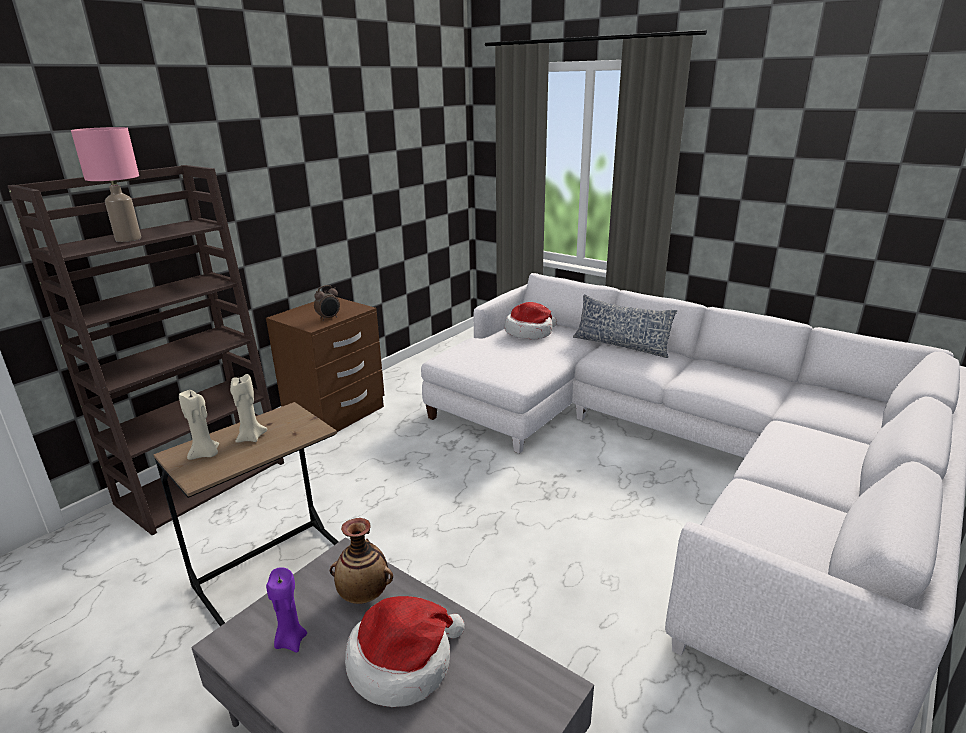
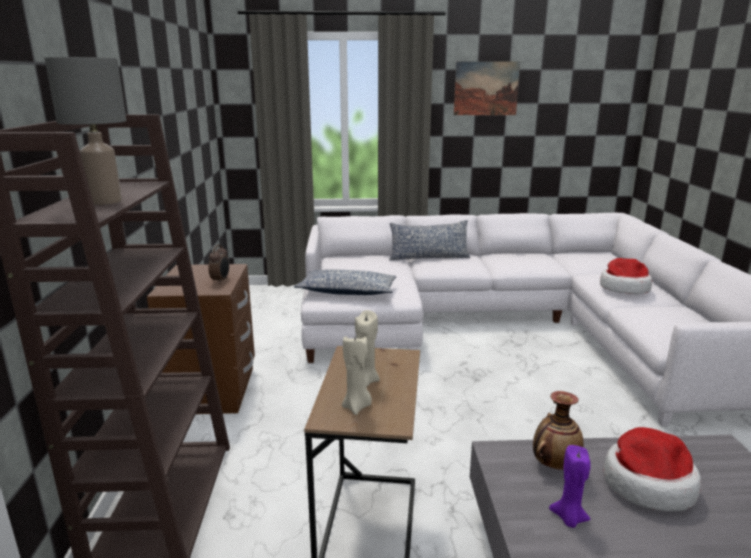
camera: 40 degrees left, 5 degrees down
pink table lamp [71,127,141,242] -> grey table lamp [45,57,126,205]
hat [505,302,557,339] -> hat moved to [600,258,652,294]
none -> pillow [294,270,397,295]
none -> picture [454,61,520,115]

